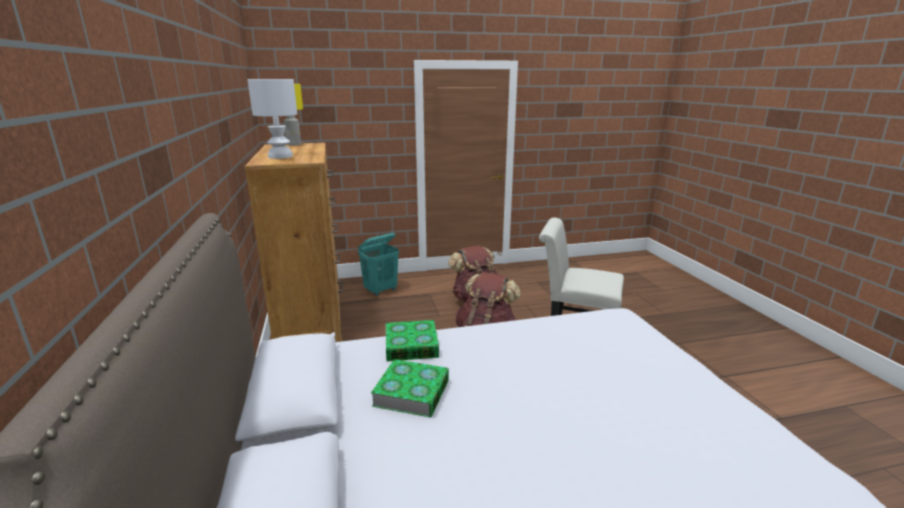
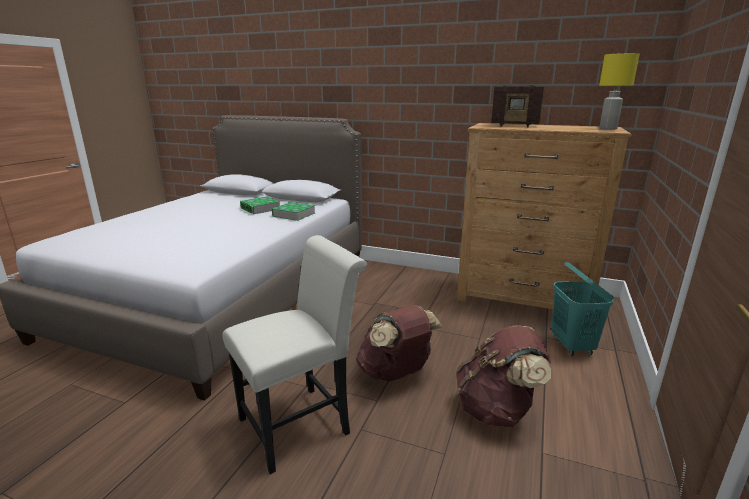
camera: 125 degrees right, 0 degrees up
white table lamp [247,79,297,159] -> radio [491,85,544,127]

